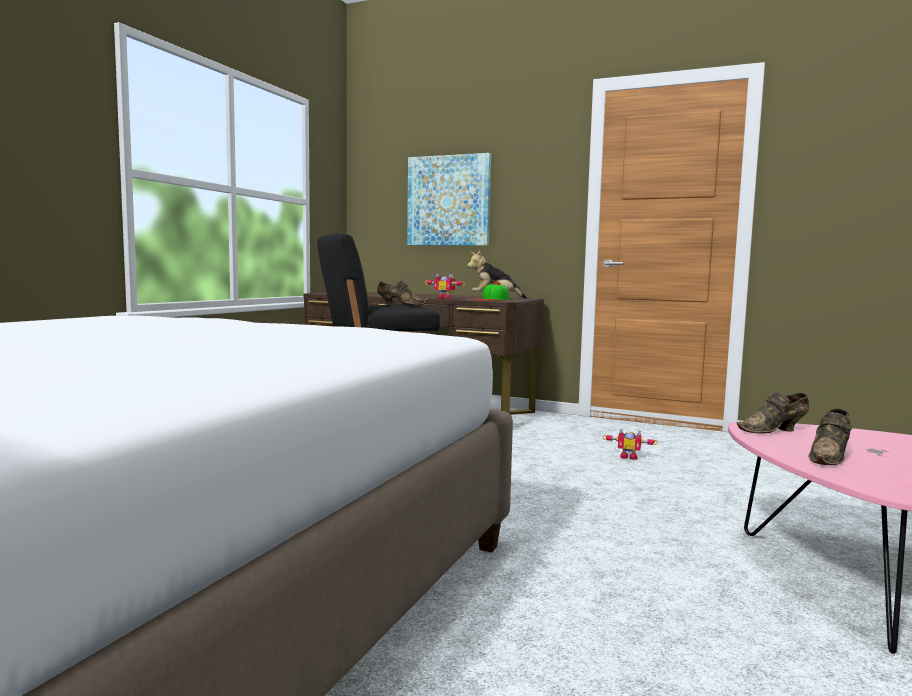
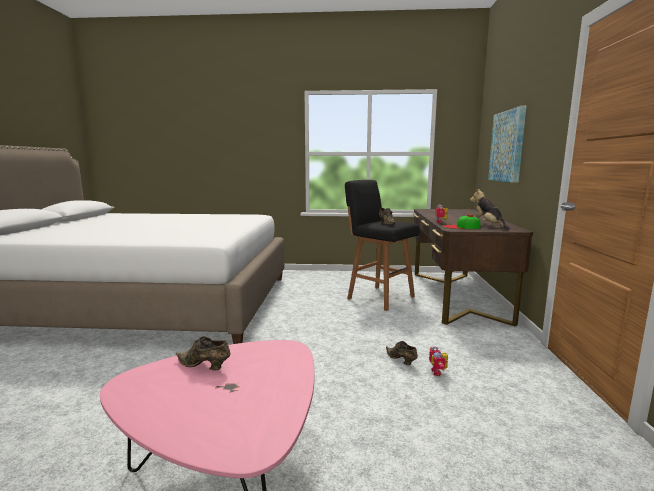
camera: 70 degrees right, 5 degrees up
brown shoe [737,392,809,433] -> brown shoe moved to [386,341,418,365]

